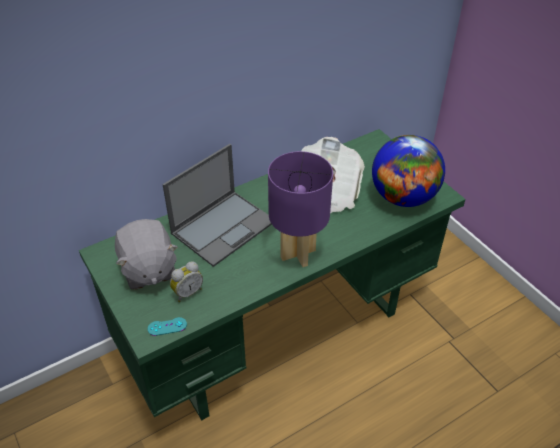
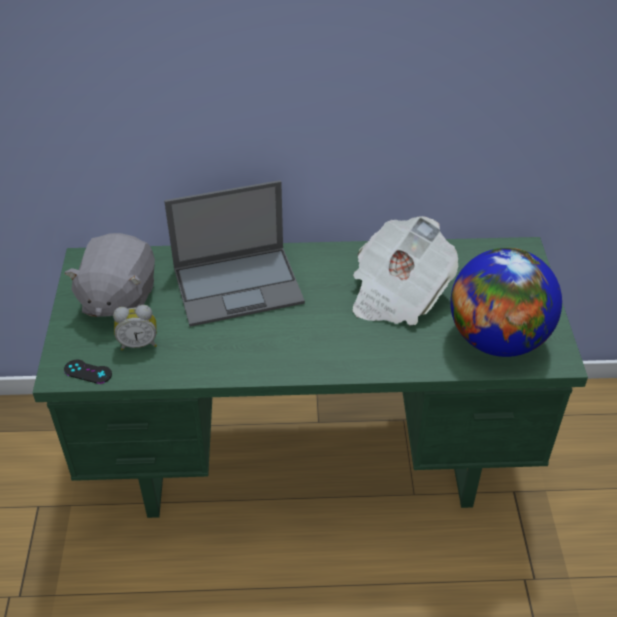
camera: 30 degrees right, 0 degrees up
turquoise game controller [148,317,187,336] -> black game controller [64,359,112,384]
purple table lamp [268,151,333,267] -> none

